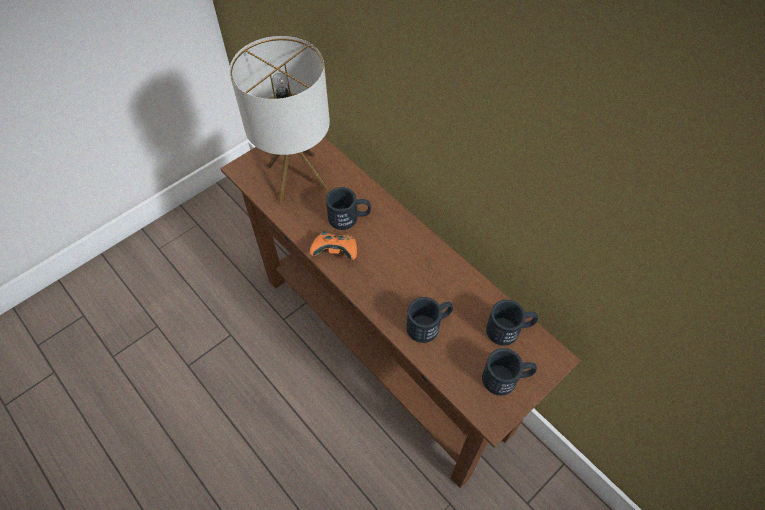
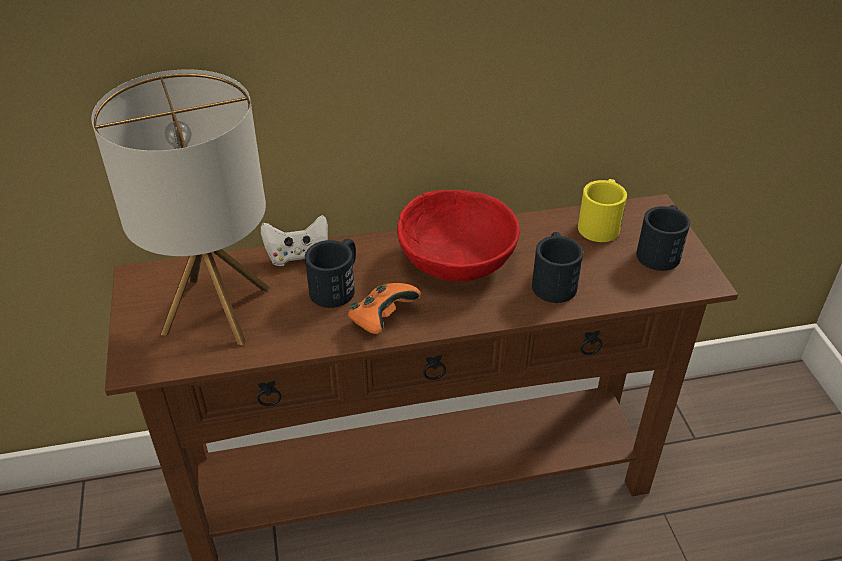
camera: 60 degrees left, 15 degrees down
black mug [486,300,538,346] -> yellow mug [578,179,627,242]
none -> white game controller [261,215,328,266]
none -> red bowl [397,190,520,281]

